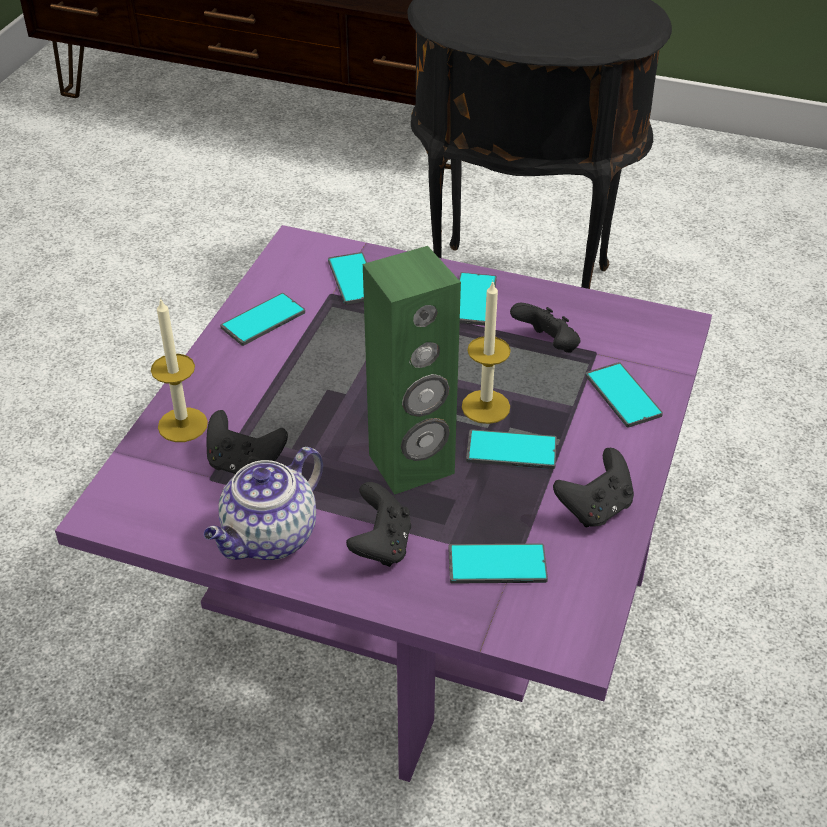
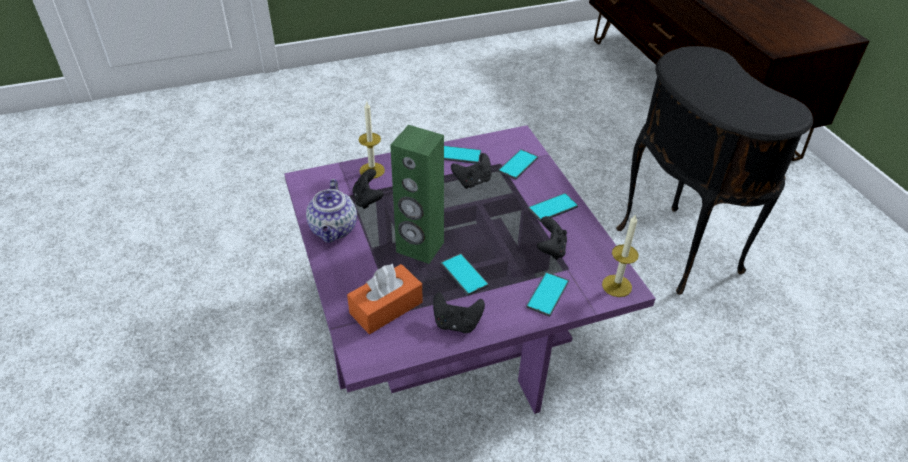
camera: 50 degrees right, 0 degrees up
teapot [204,447,323,560] -> teapot turned 90 degrees counterclockwise [306,179,357,243]
black game controller [346,482,411,567] -> black game controller moved to [451,153,491,189]
phone [449,543,548,584] -> orange tissue box [347,264,423,334]
candle [462,280,511,424] -> candle moved to [602,214,639,297]

